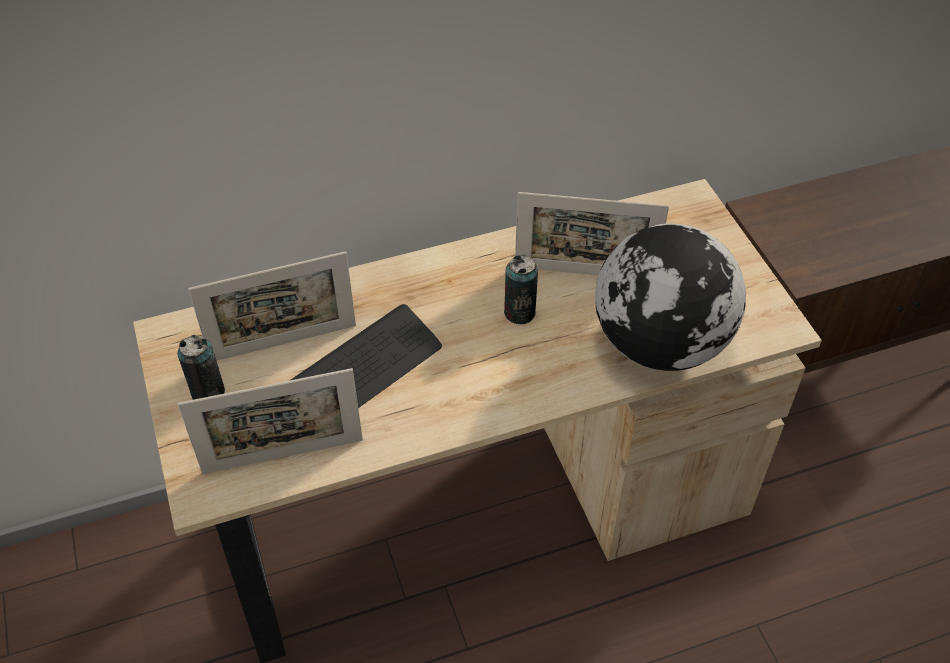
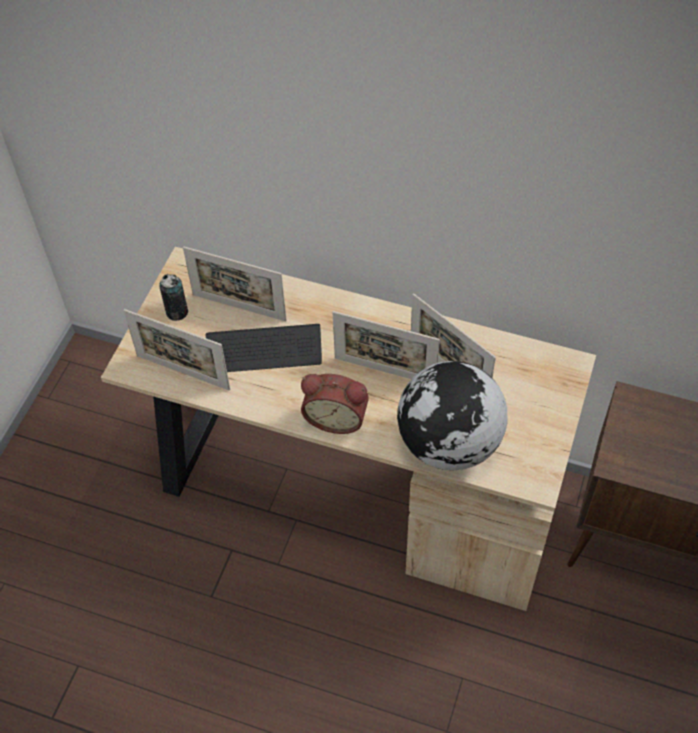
camera: 40 degrees right, 5 degrees up
can [504,255,538,324] -> picture frame [332,311,440,379]
none -> alarm clock [301,374,369,434]

